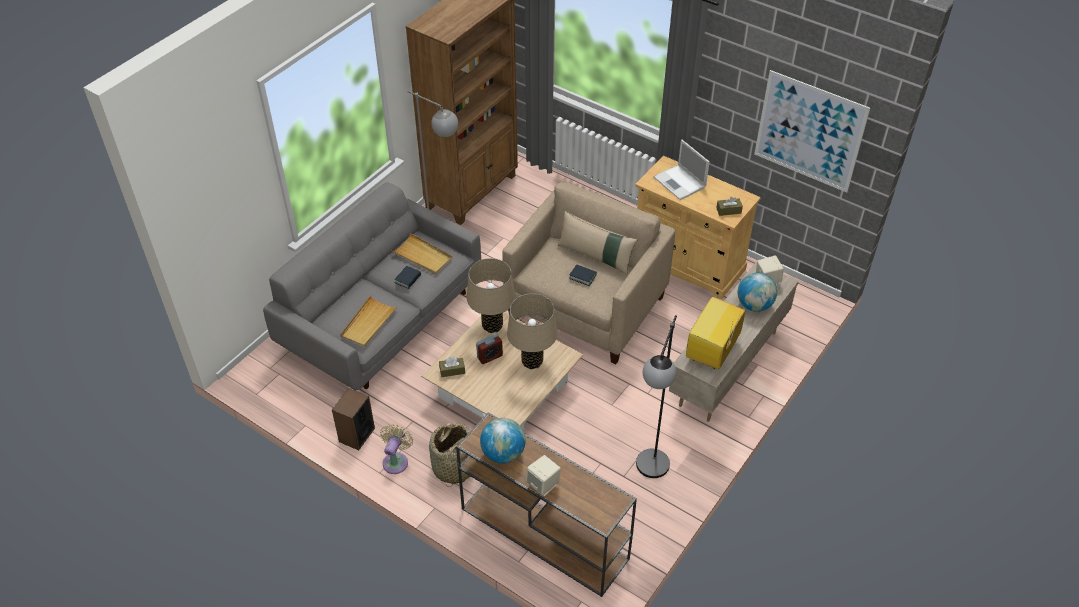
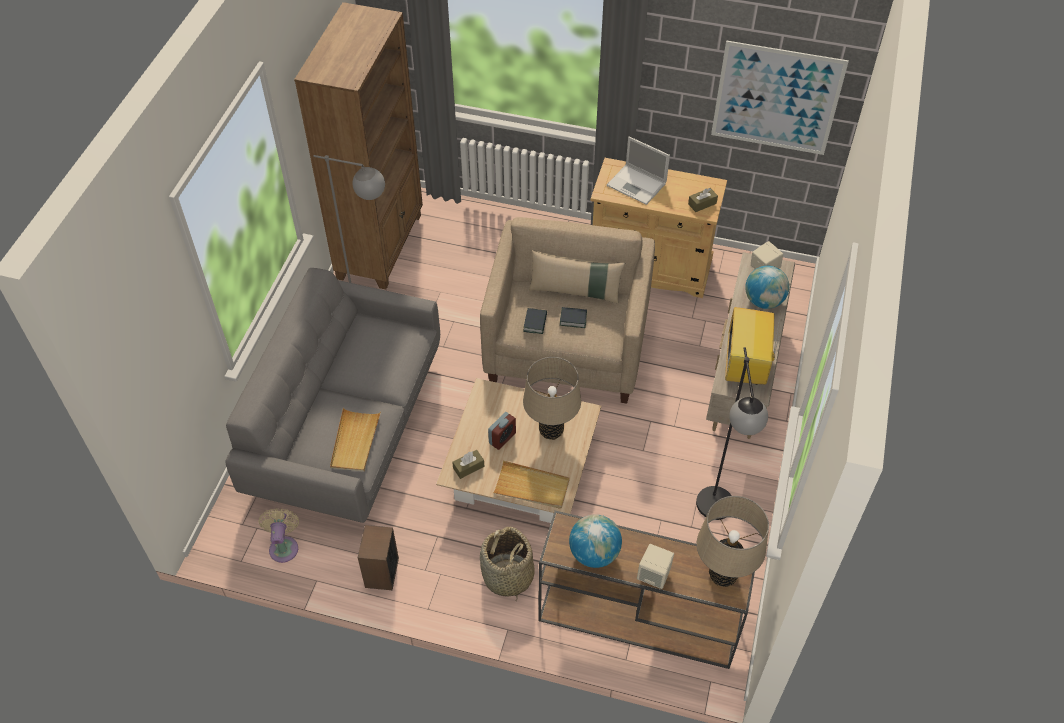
camera: 20 degrees left, 5 degrees up
beige fan [380,424,413,474] -> beige fan moved to [259,508,299,563]
beige tray [391,233,453,275] -> beige tray moved to [493,460,570,509]
book [395,266,421,289] -> book moved to [523,308,547,334]
beige table lamp [467,258,516,333] -> beige table lamp moved to [697,496,769,587]

